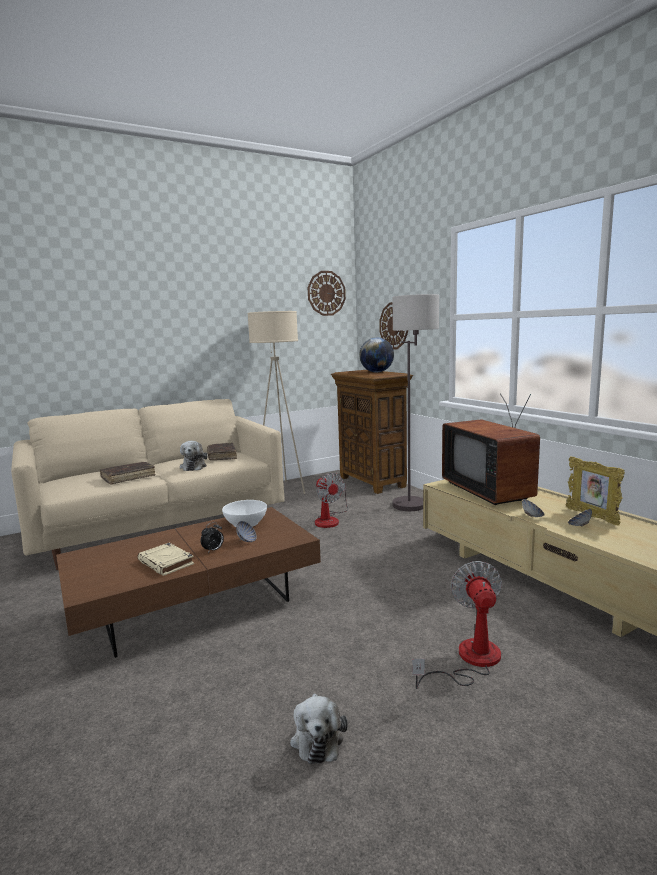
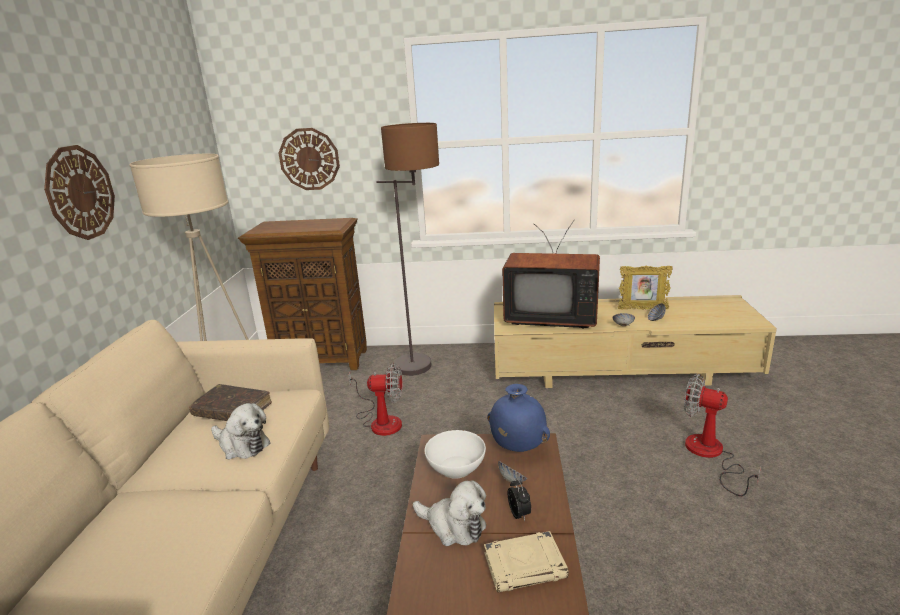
camera: 55 degrees left, 10 degrees up
brown book [100,462,155,485] -> none
plush toy [290,693,348,764] -> plush toy moved to [413,480,486,546]
wall clock [308,271,346,316] -> wall clock moved to [44,145,115,240]
globe [359,338,394,373] -> none
grey floor lamp [392,294,439,511] -> brown floor lamp [376,123,439,376]
none -> blue vase [487,384,550,452]

